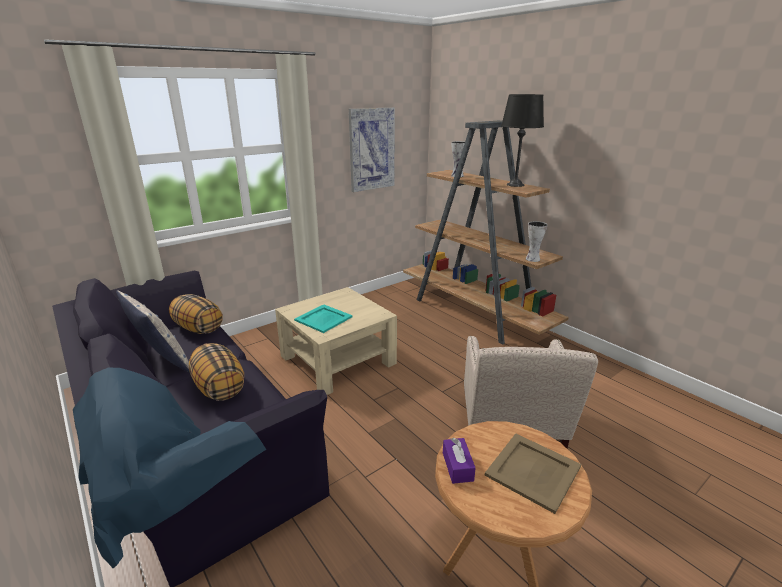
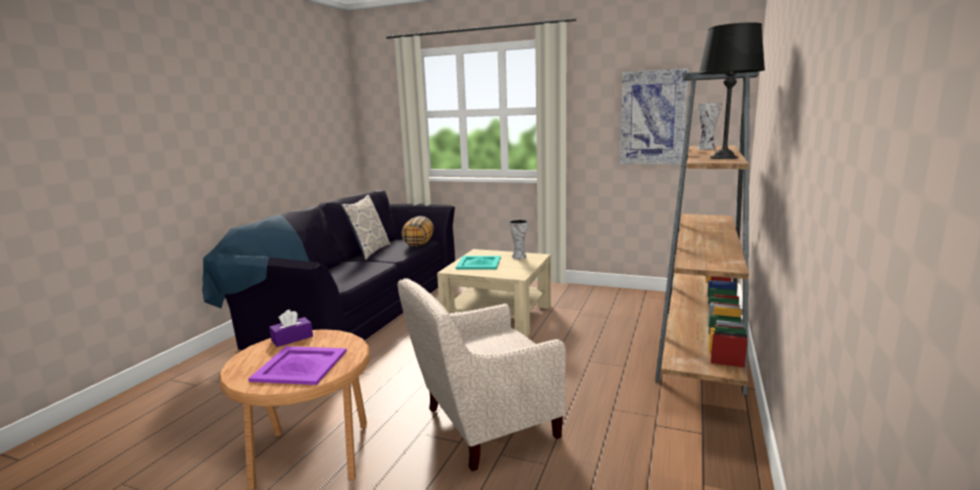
camera: 60 degrees right, 10 degrees down
pillow [189,343,244,401] -> none
beige tray [485,433,581,514] -> purple tray [248,346,347,385]
vase [526,221,548,262] -> vase moved to [509,220,528,259]

